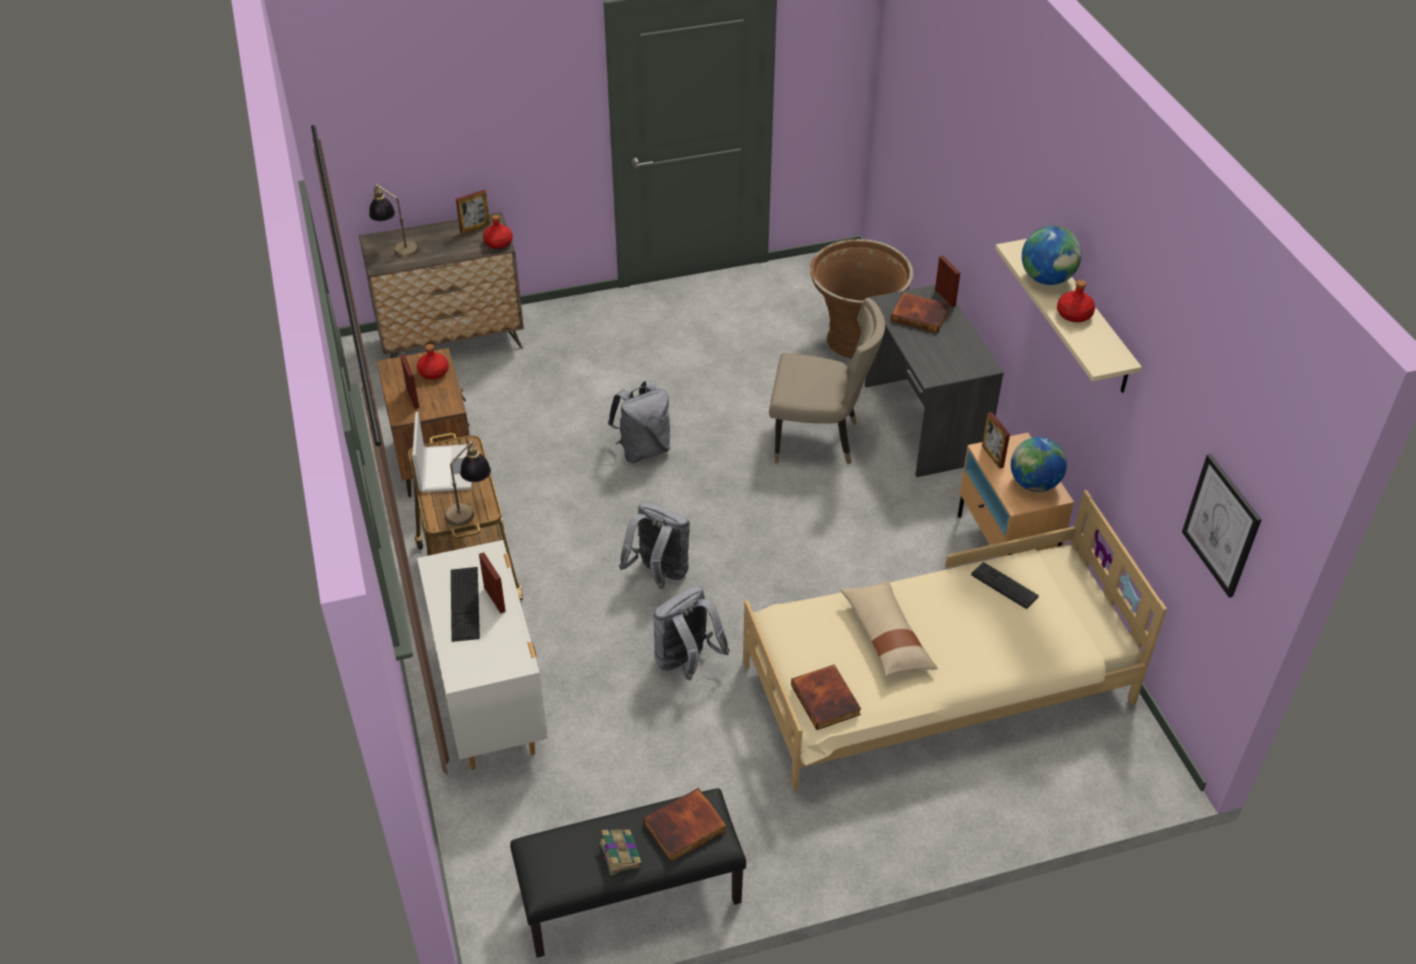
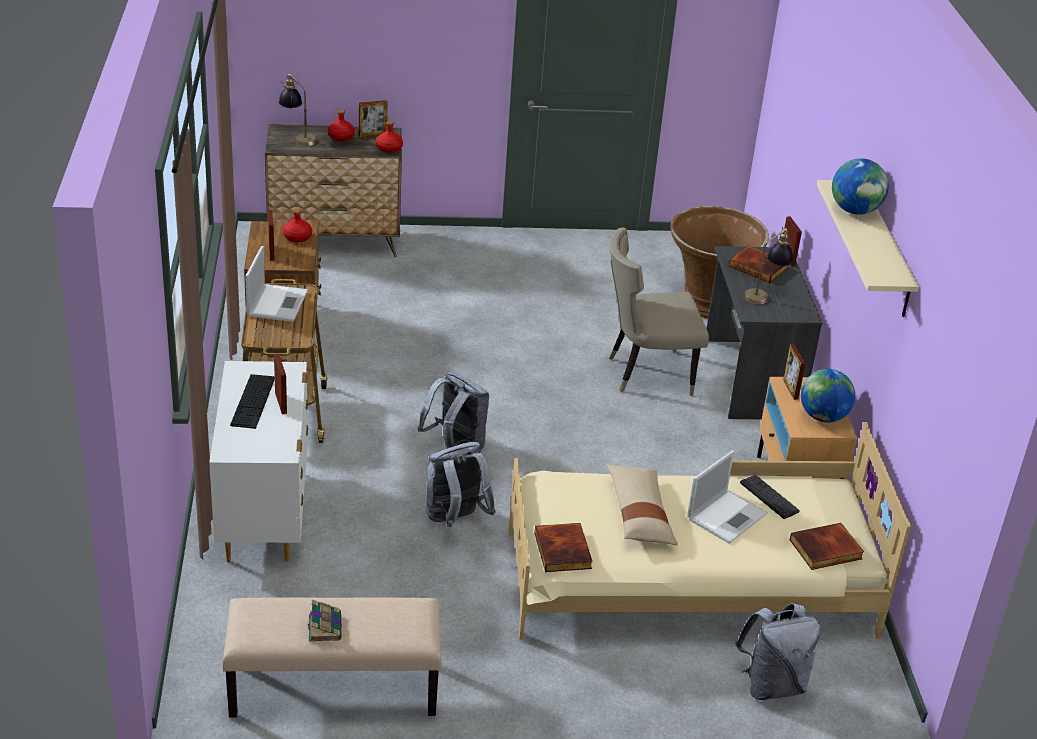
camera: 10 degrees right, 10 degrees down
table lamp [445,439,491,526] -> table lamp moved to [743,227,793,304]
black bench [510,788,746,958] -> beige bench [222,598,441,717]
grey backpack [608,381,670,463] -> grey backpack moved to [735,603,820,700]
book [643,788,726,862] -> book moved to [790,523,864,570]
beige chair [769,298,885,464] -> beige chair turned 150 degrees clockwise [609,227,709,396]
red bottle [1057,280,1095,322] -> red bottle moved to [328,110,355,141]
picture [1182,454,1262,598] -> none
none -> laptop [687,450,768,544]

